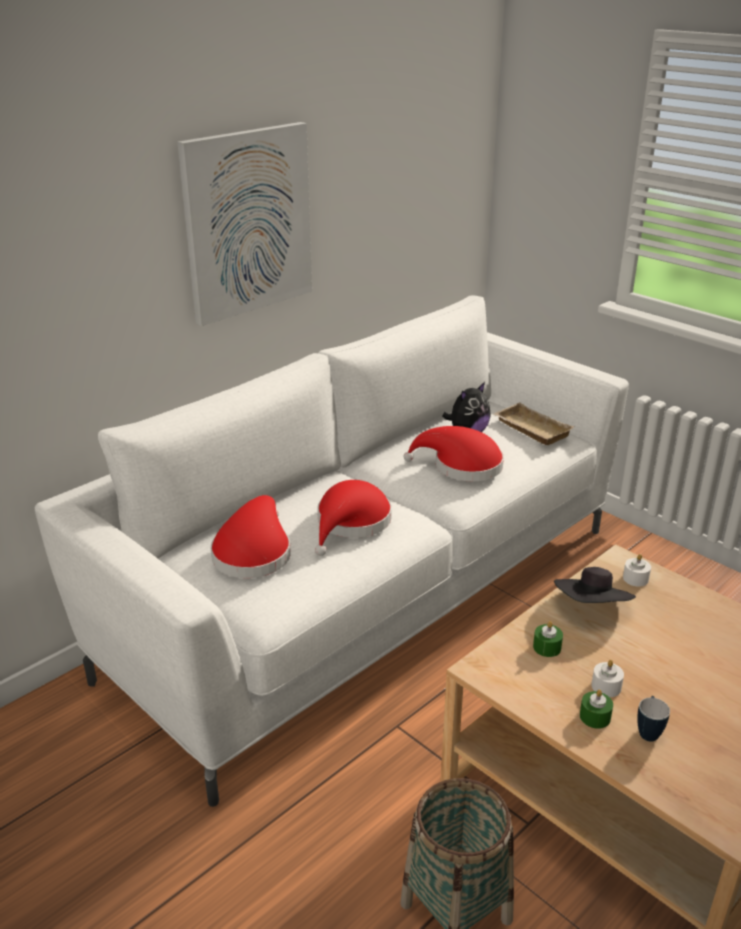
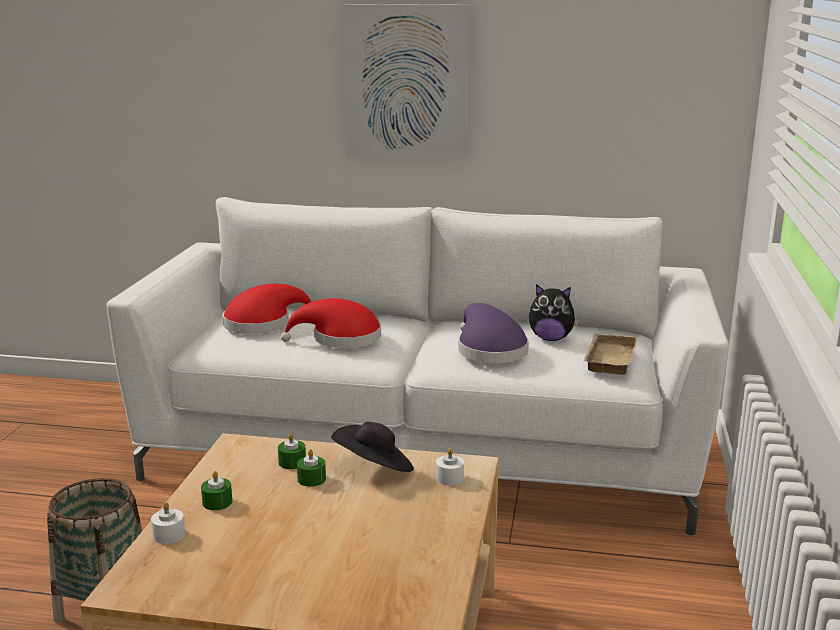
camera: 55 degrees right, 10 degrees down
red hat [404,426,504,481] -> purple hat [458,303,528,363]
white candle [591,660,624,697] -> white candle moved to [151,502,185,544]
mug [637,696,670,742] -> none
none -> green candle [297,449,326,487]

